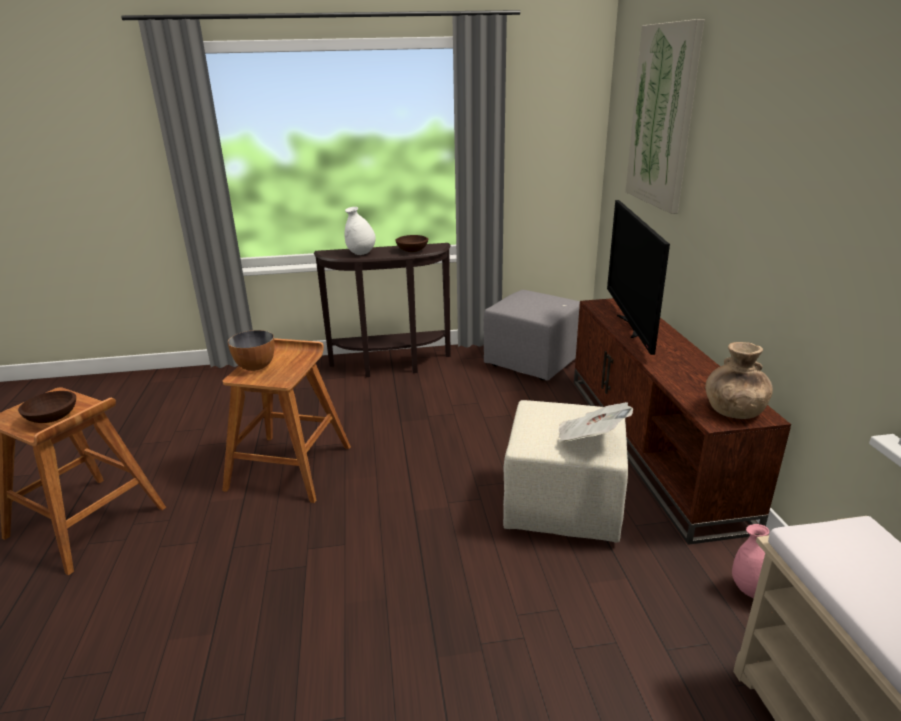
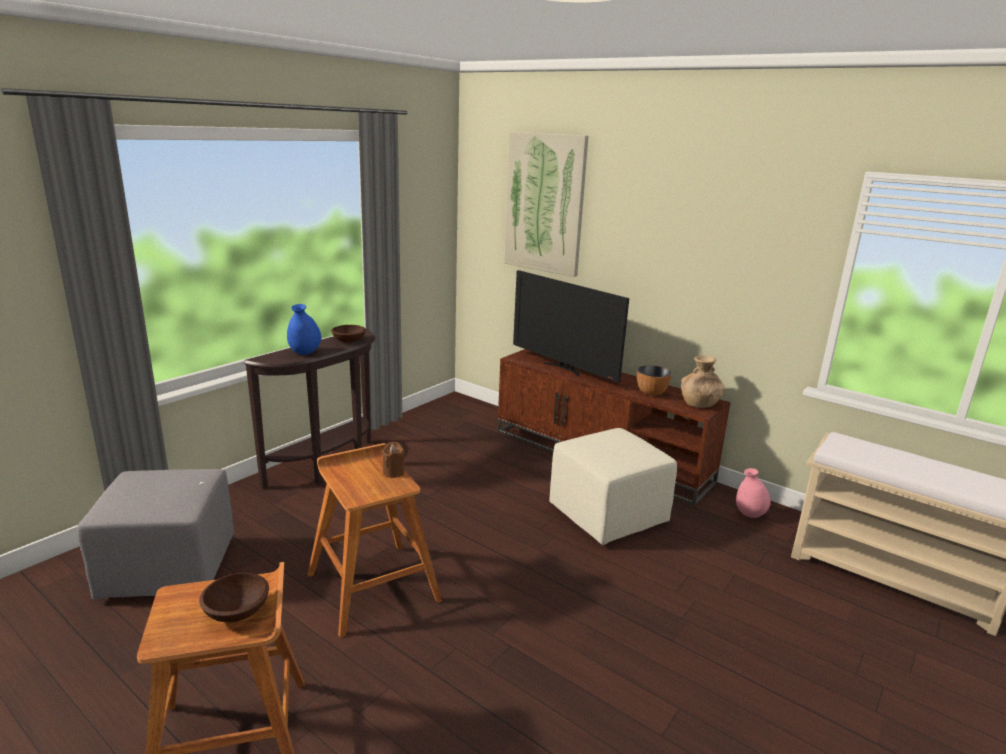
camera: 45 degrees left, 5 degrees down
bowl [228,330,275,371] -> bowl moved to [637,365,672,396]
white vase [345,207,376,255] -> blue vase [287,304,321,355]
grey ottoman [484,290,580,380] -> grey ottoman moved to [77,469,234,600]
newspaper [558,402,633,442] -> none
none -> brown candle [382,442,405,478]

